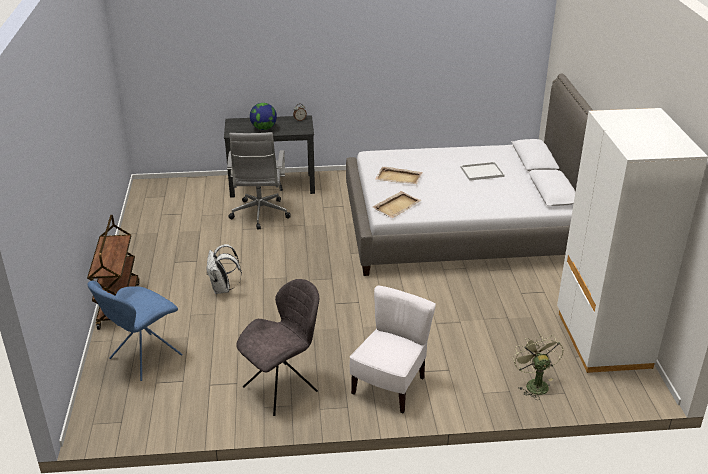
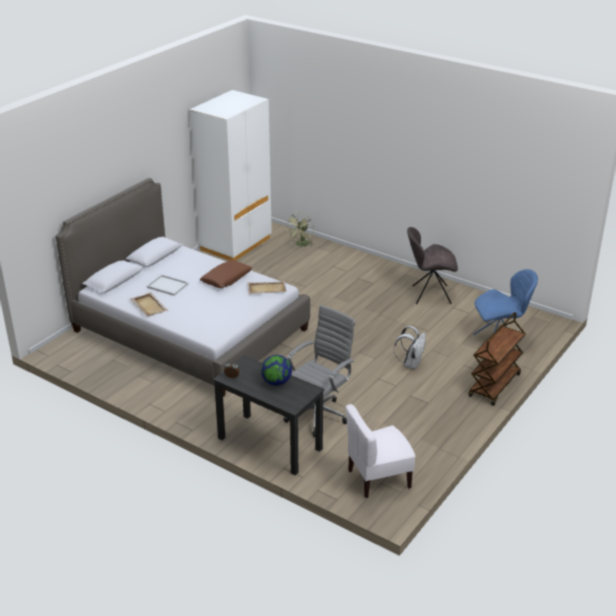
camera: 140 degrees left, 0 degrees up
white chair [350,285,436,413] -> white chair moved to [345,404,415,498]
beige tray [375,167,423,184] -> beige tray moved to [130,292,168,316]
none -> brown pillow [200,260,252,288]

